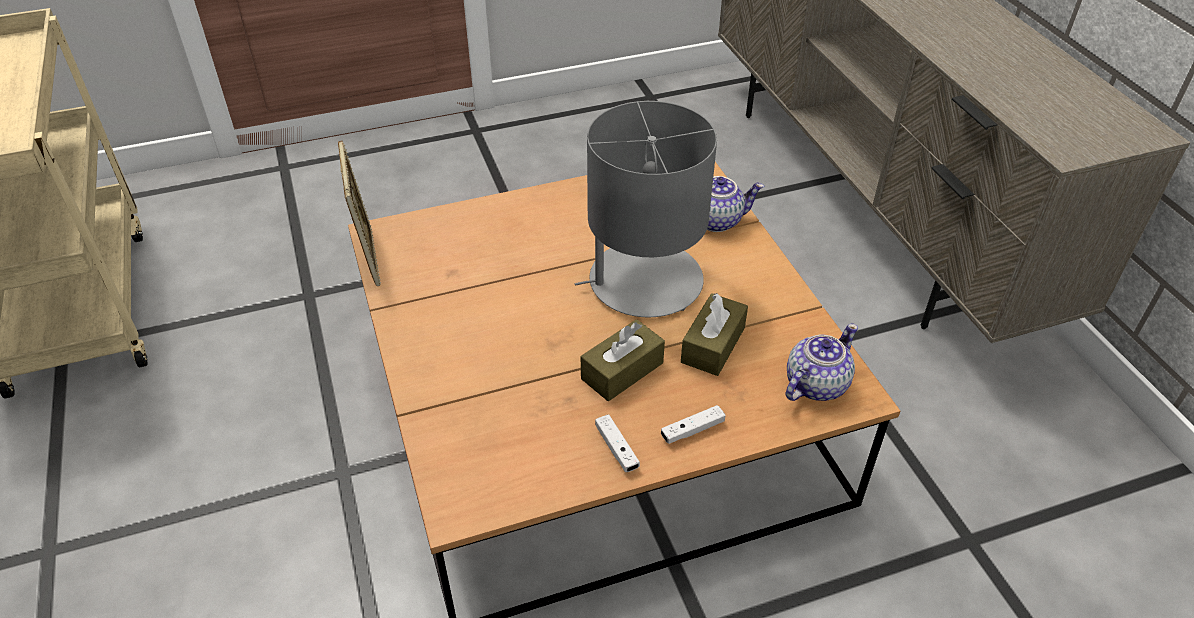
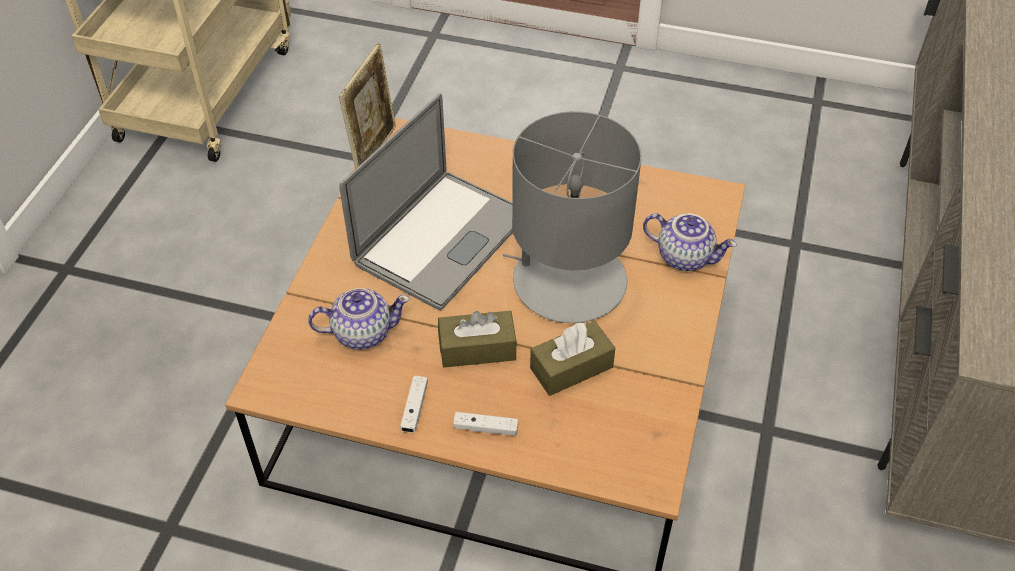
camera: 35 degrees right, 5 degrees up
teapot [786,324,858,401] -> teapot moved to [308,288,410,350]
none -> laptop [339,93,513,310]

